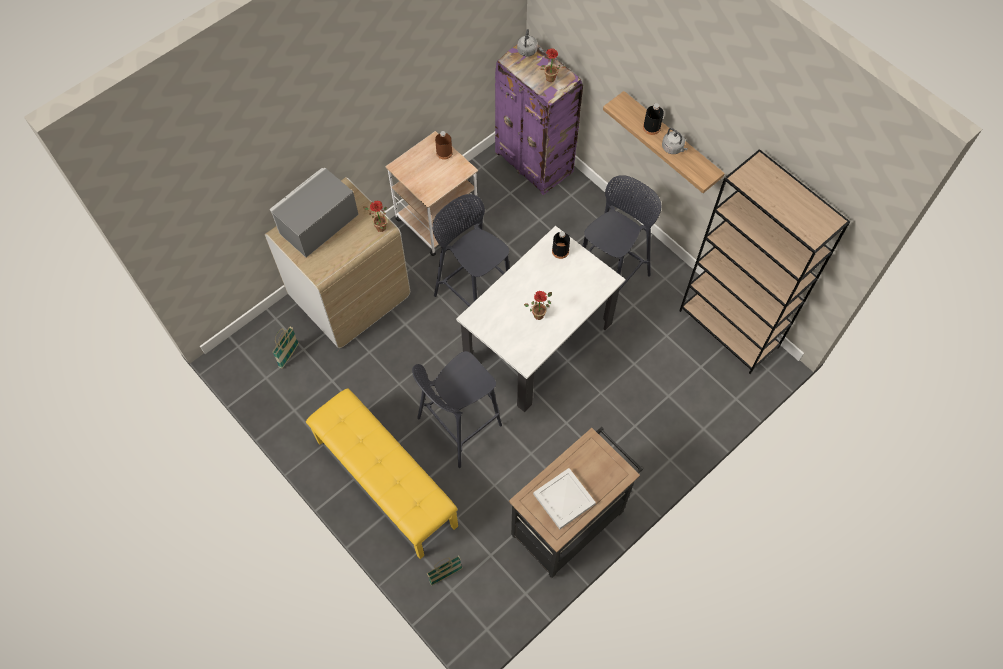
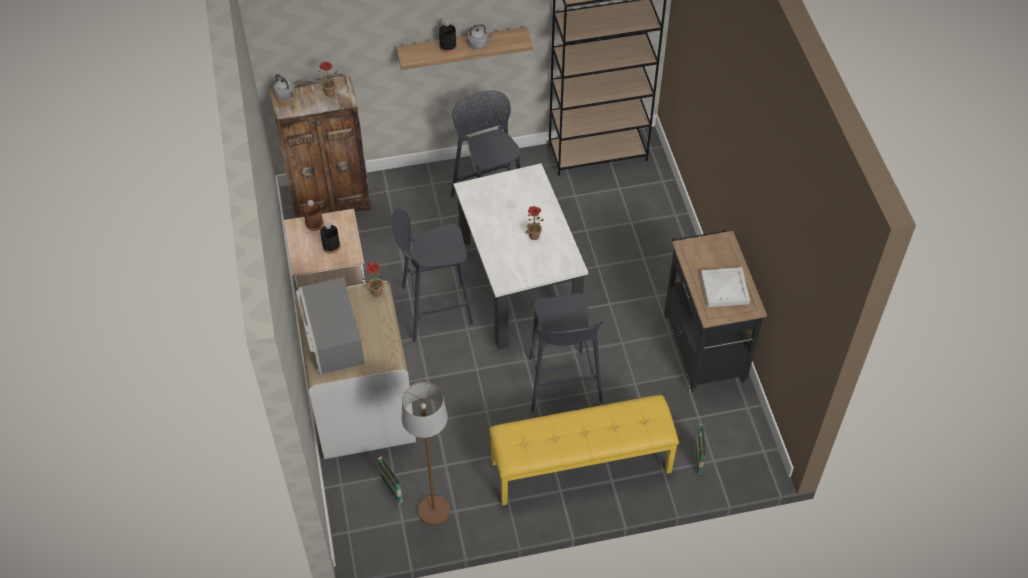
camera: 60 degrees left, 10 degrees down
purple cabinet [495,45,583,195] -> brown cabinet [269,75,372,218]
black bottle [552,231,570,259] -> black bottle moved to [320,223,340,254]
none -> brown floor lamp [402,382,450,525]

